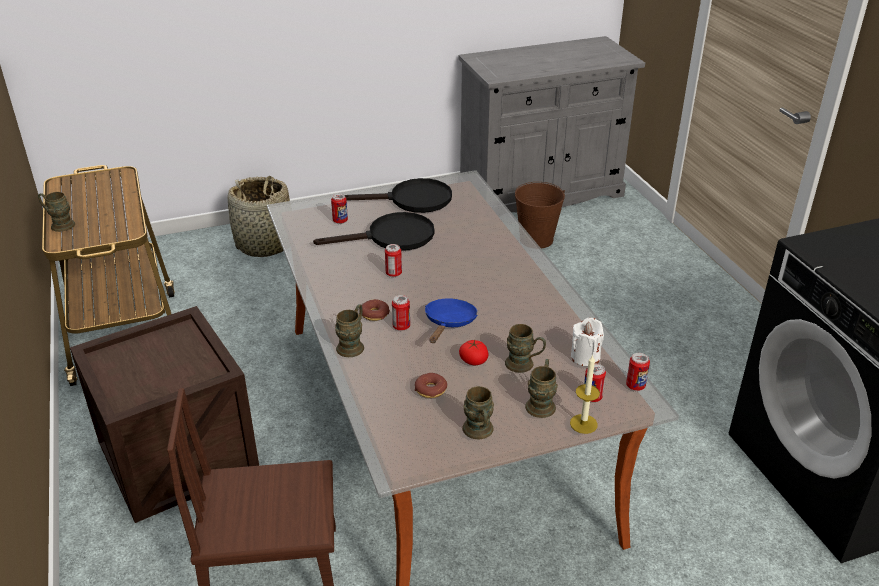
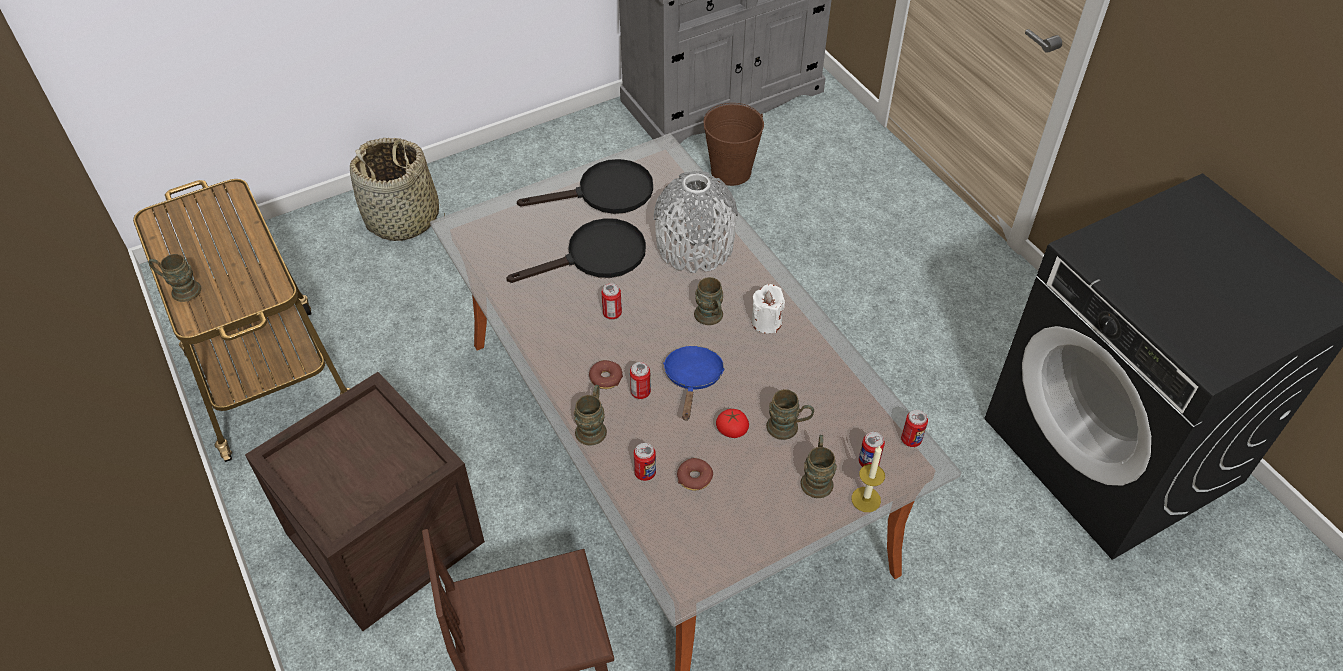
camera: 10 degrees left, 15 degrees up
can [331,193,348,224] -> can moved to [634,443,656,481]
brown mug [462,386,494,439] -> brown mug moved to [694,277,724,325]
white candle [571,318,604,366] -> white candle moved to [752,284,785,334]
none -> grey vase [654,171,738,273]

